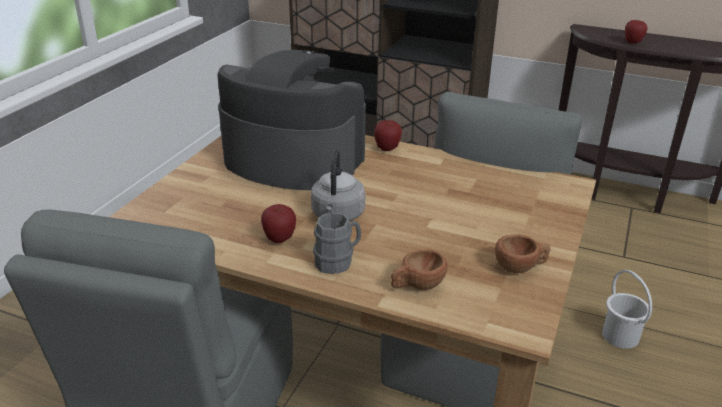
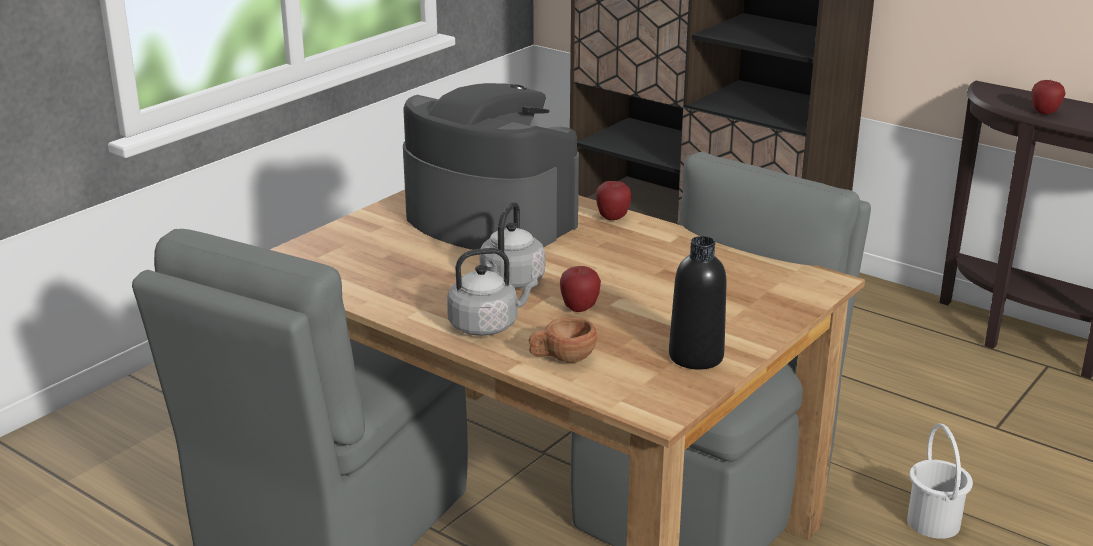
camera: 15 degrees right, 5 degrees down
apple [261,204,296,243] -> apple moved to [560,266,601,312]
grey mug [313,212,361,274] -> grey kettle [447,248,538,336]
brown cup [495,235,551,273] -> black bottle [669,236,727,369]

